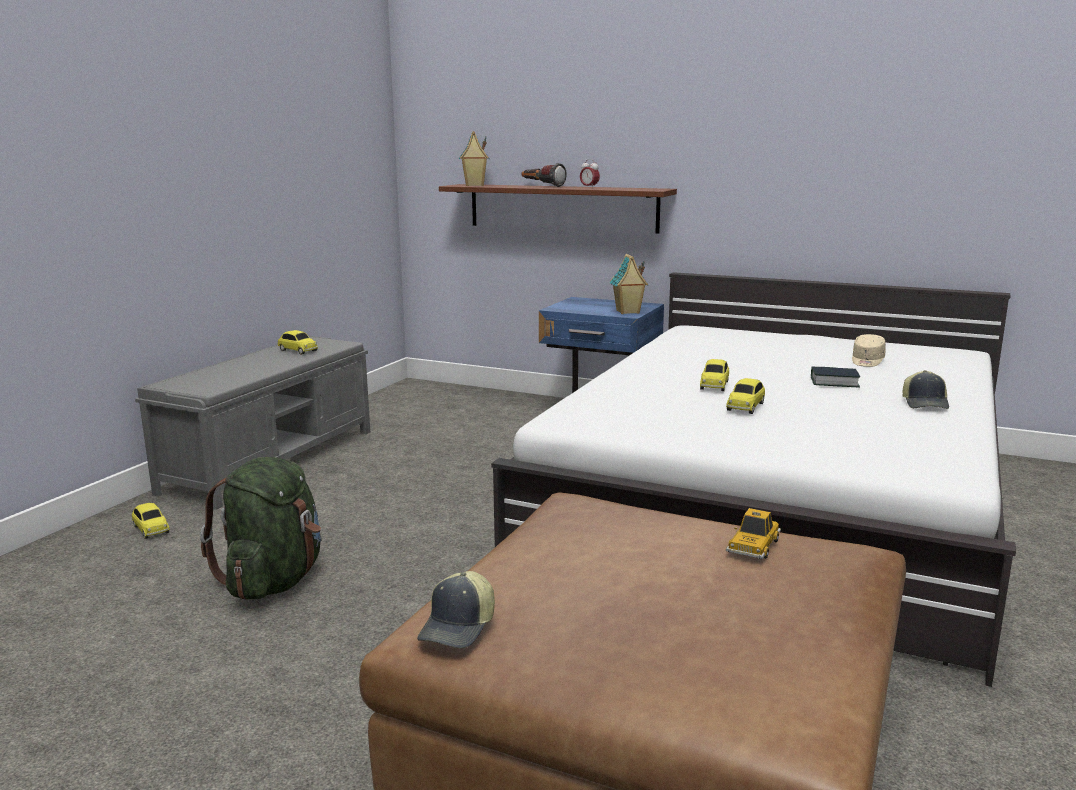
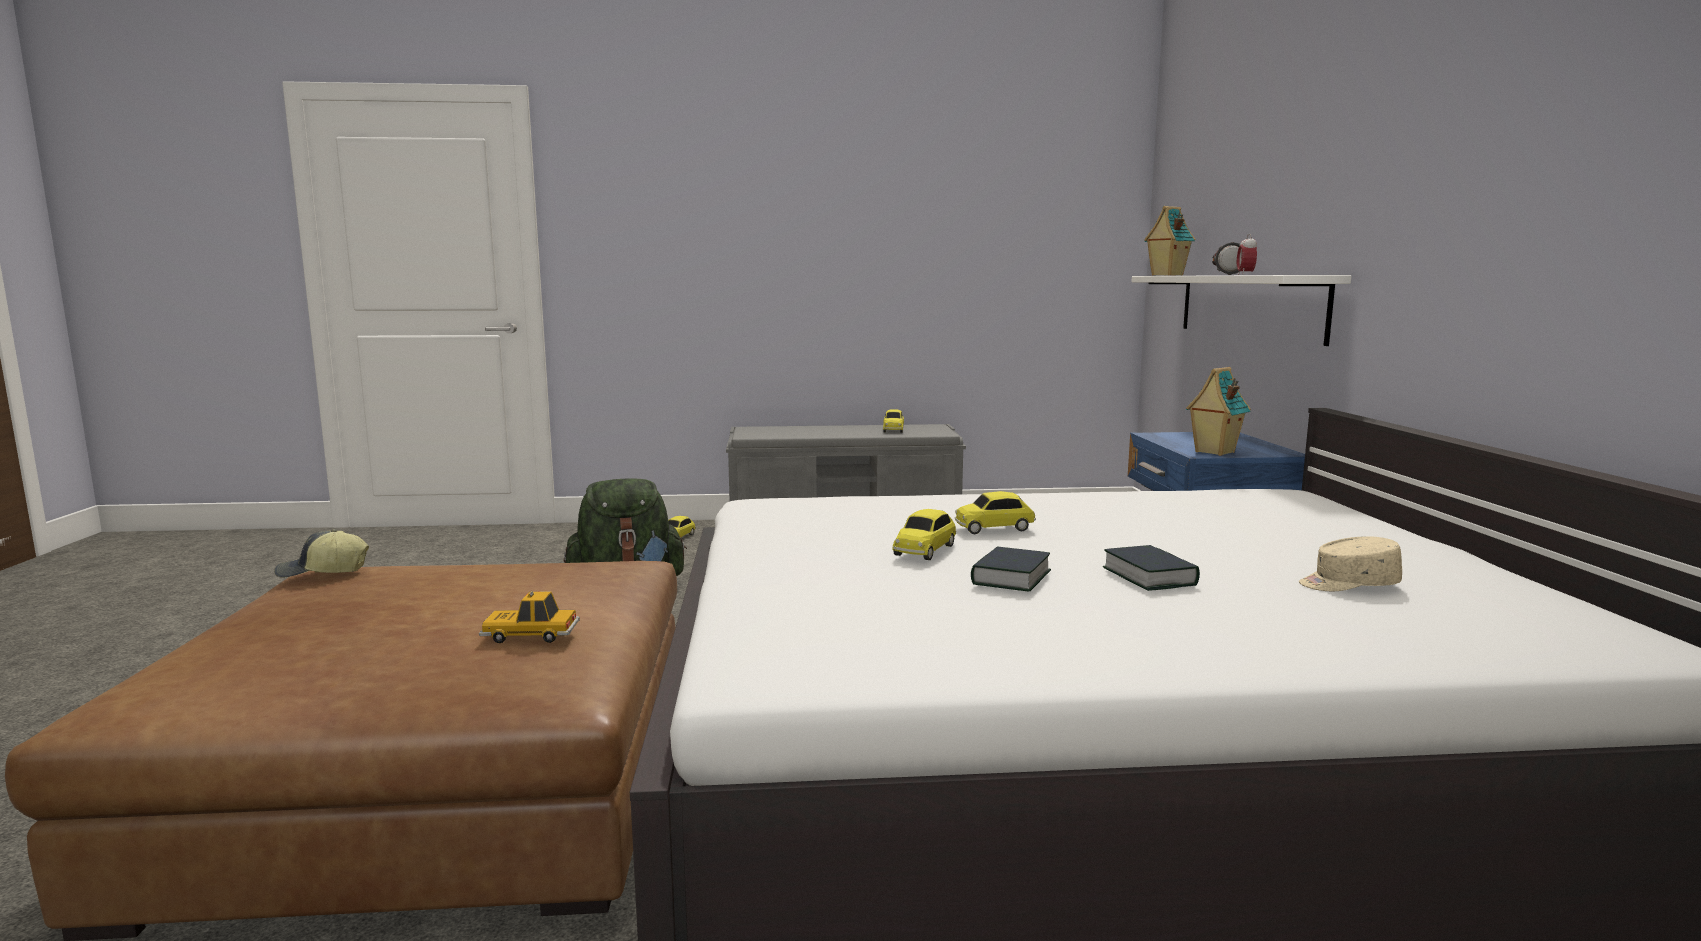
camera: 60 degrees right, 5 degrees down
brown shelf [439,184,677,234] -> white shelf [1132,275,1352,346]
toy car [726,378,765,414] -> toy car turned 60 degrees counterclockwise [892,509,956,560]
cap [903,370,949,409] -> none
none -> book [971,546,1051,591]

